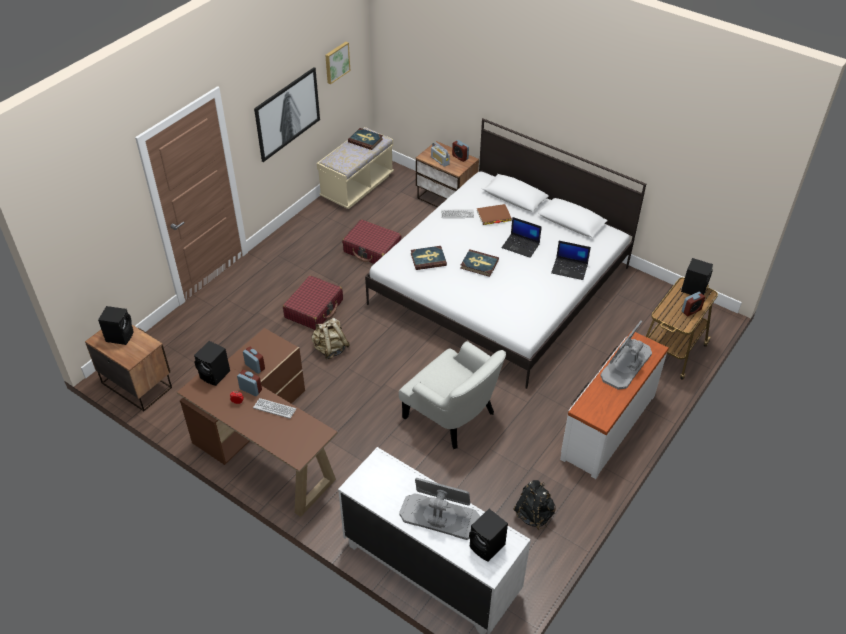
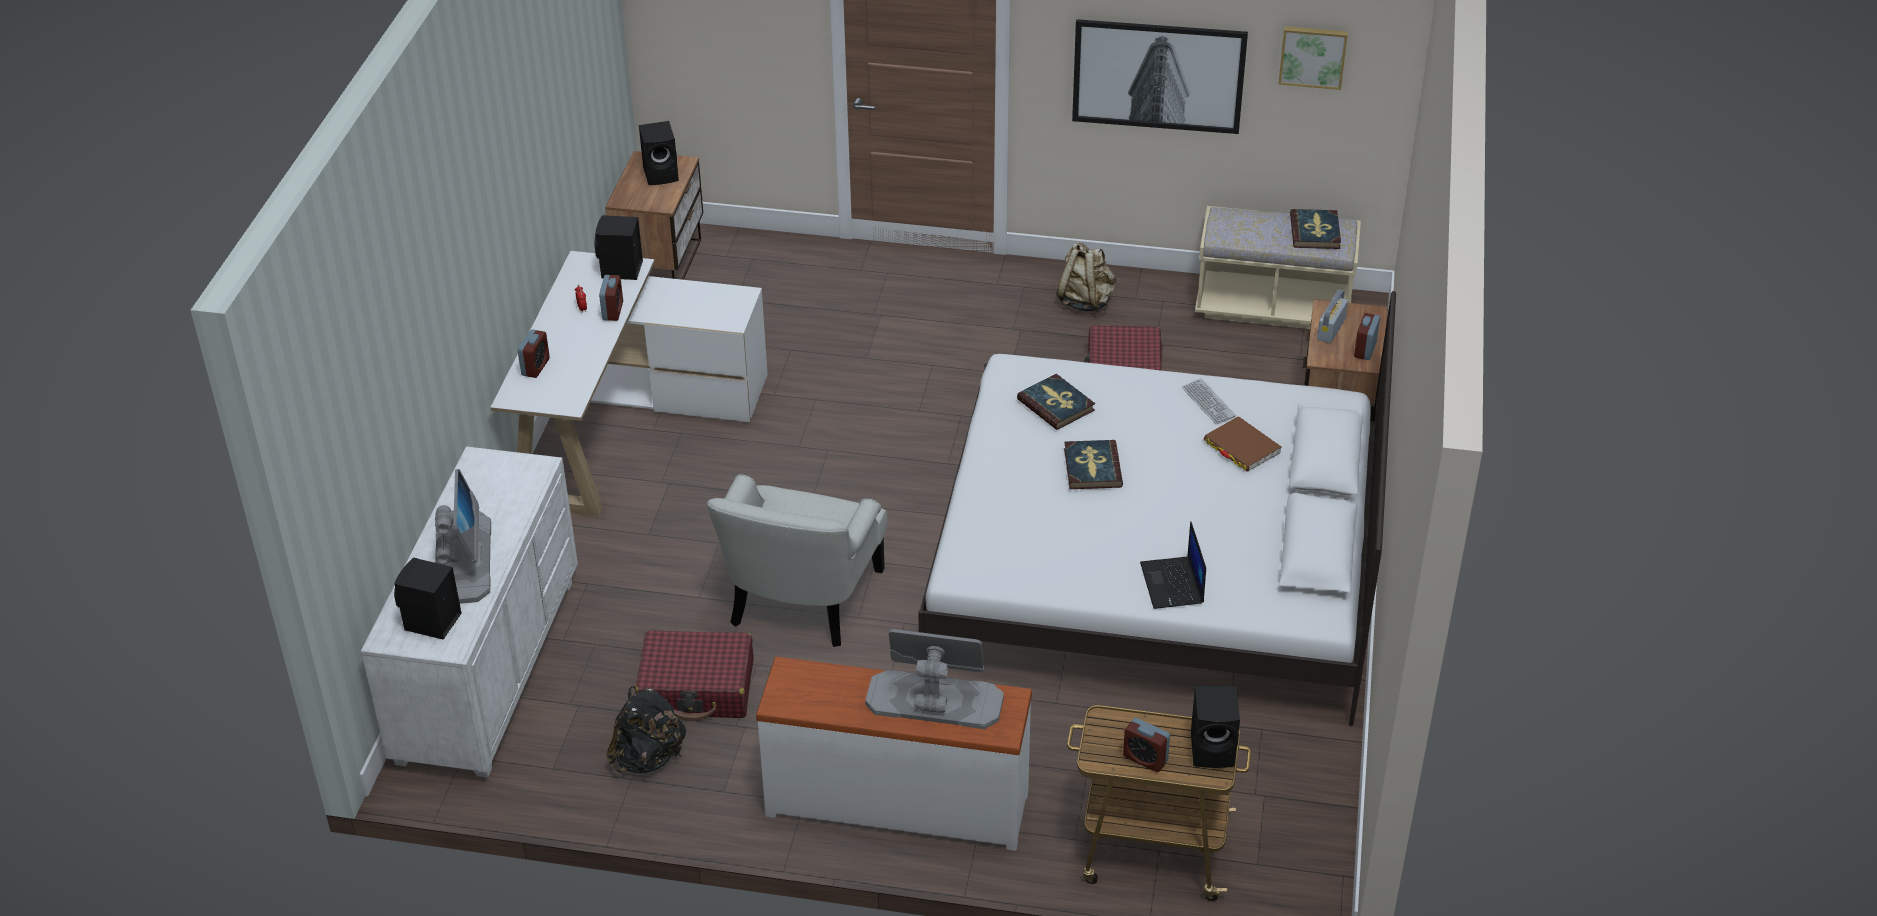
camera: 65 degrees right, 5 degrees down
brown desk [177,328,338,517] -> white desk [490,251,768,517]
alarm clock [243,347,265,374] -> alarm clock moved to [518,329,550,378]
keyboard [253,398,297,419] -> none
red suitcase [283,275,343,330] -> red suitcase moved to [635,630,754,721]
beige backpack [311,317,350,359] -> beige backpack moved to [1056,241,1116,312]
laptop [502,217,542,258] -> none

